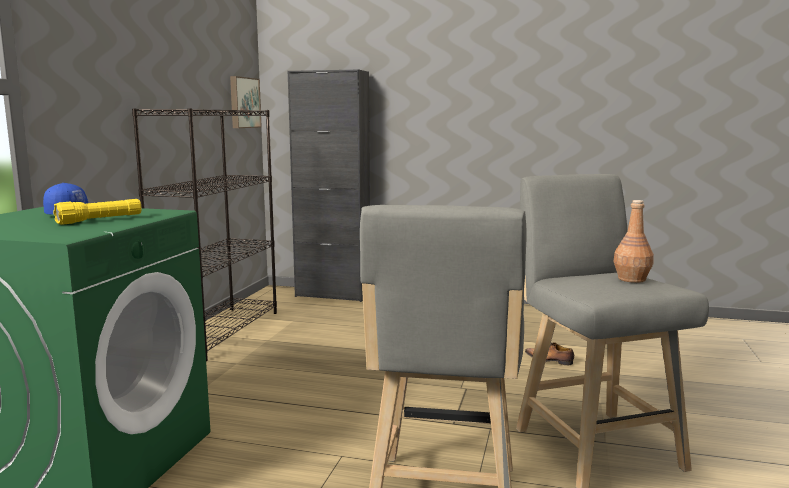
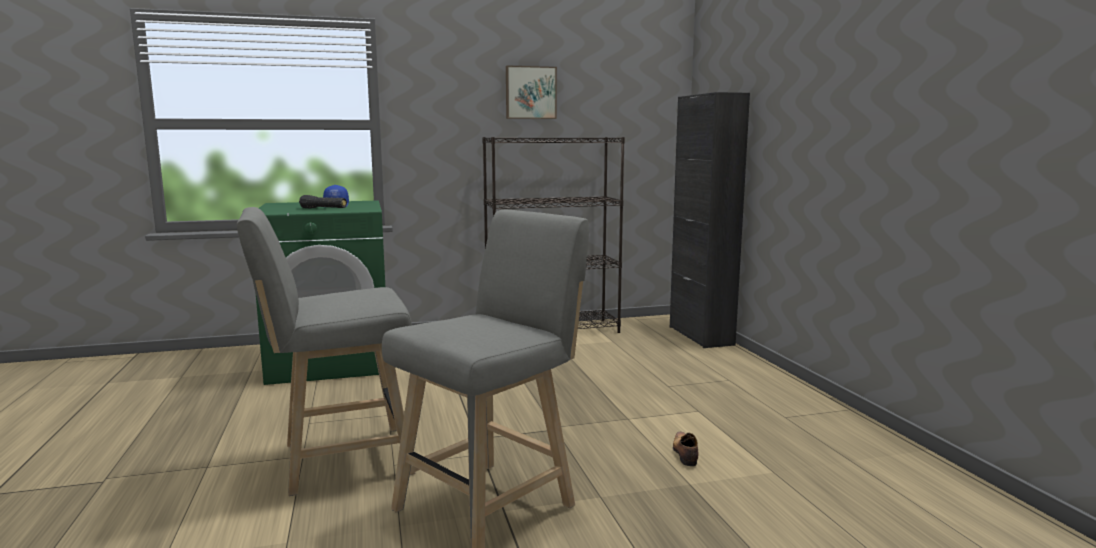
camera: 60 degrees right, 0 degrees up
yellow flashlight [53,199,142,225] -> black flashlight [299,195,347,208]
picture [230,76,262,128] -> picture moved to [506,65,557,119]
brown bottle [613,200,654,283] -> none

